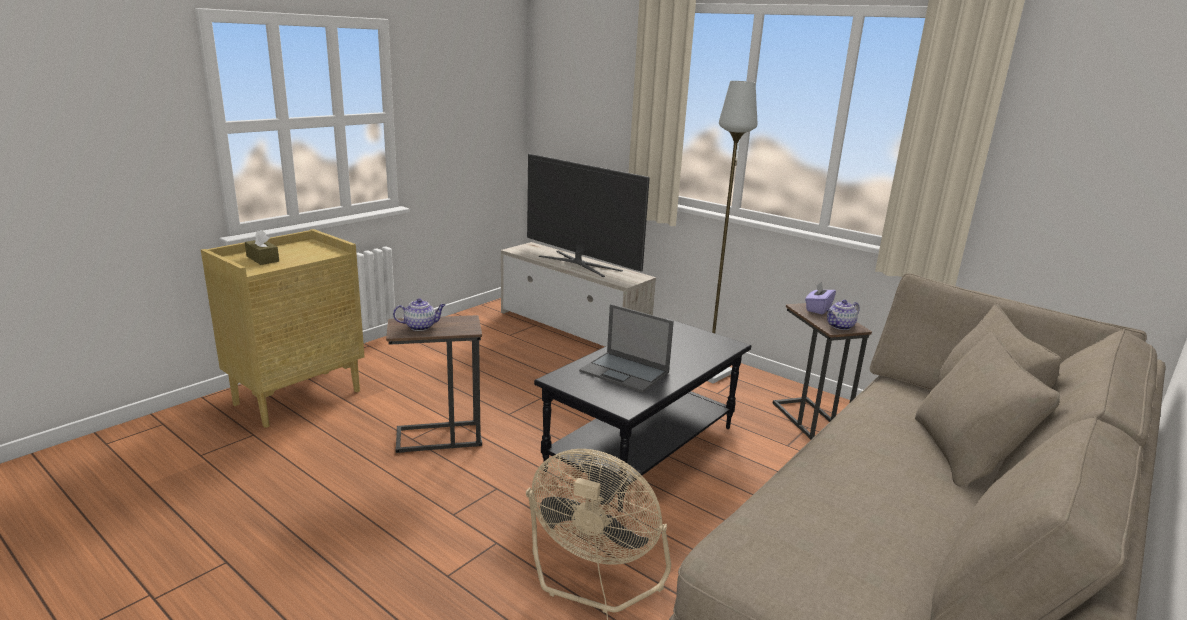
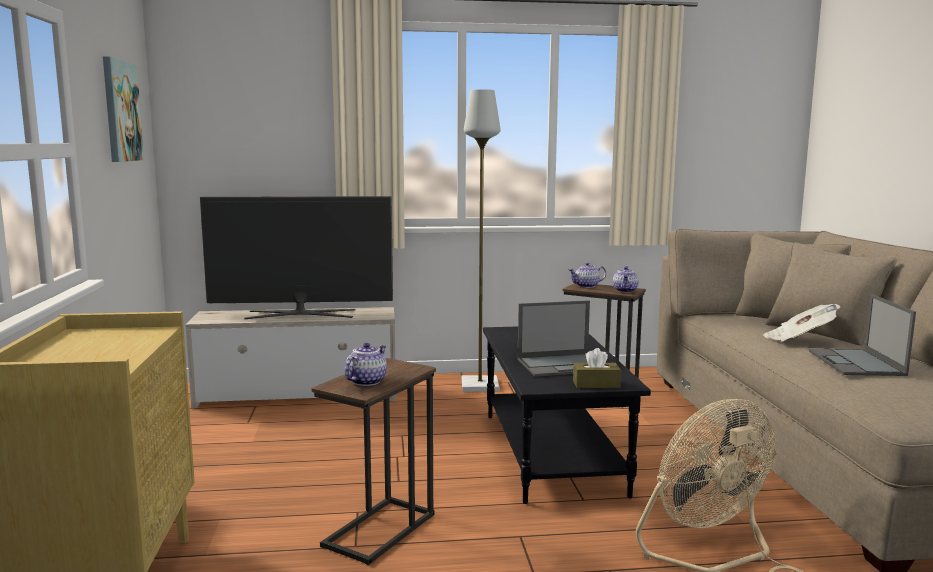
camera: 45 degrees left, 10 degrees down
brown tissue box [245,229,279,265] -> brown tissue box moved to [573,348,621,388]
purple tissue box [805,282,836,314] -> teapot [568,262,606,288]
none -> picture [103,56,144,162]
none -> newspaper [763,304,841,341]
none -> laptop [809,294,916,376]

